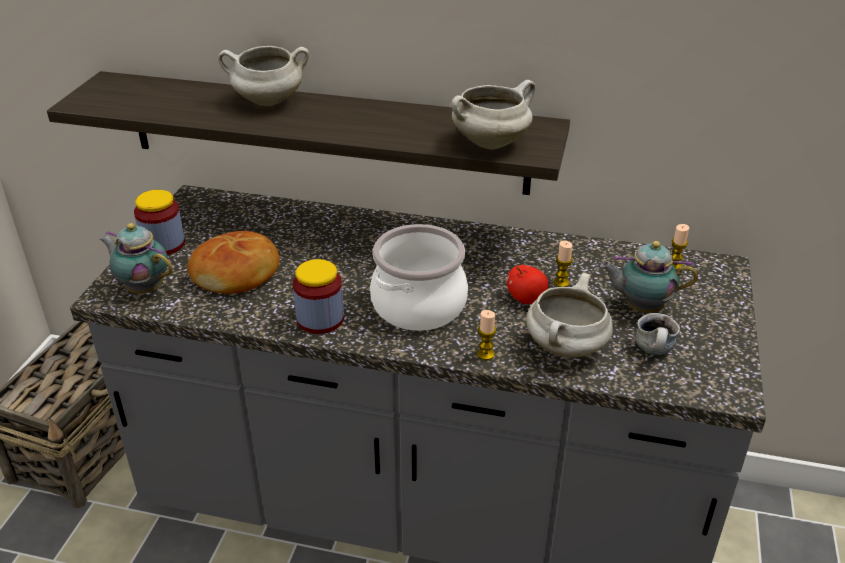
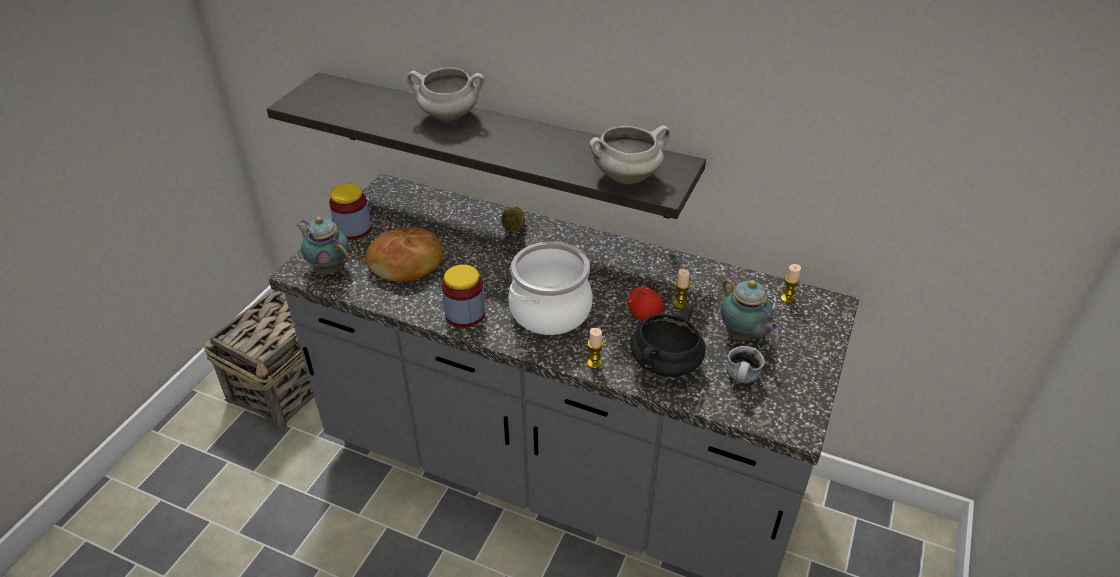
camera: 10 degrees right, 5 degrees up
white cooking pot [526,273,613,358] -> black cooking pot [631,304,706,378]
teapot [600,241,698,313] -> teapot turned 135 degrees counterclockwise [721,275,779,341]
none -> potato [501,206,525,232]

